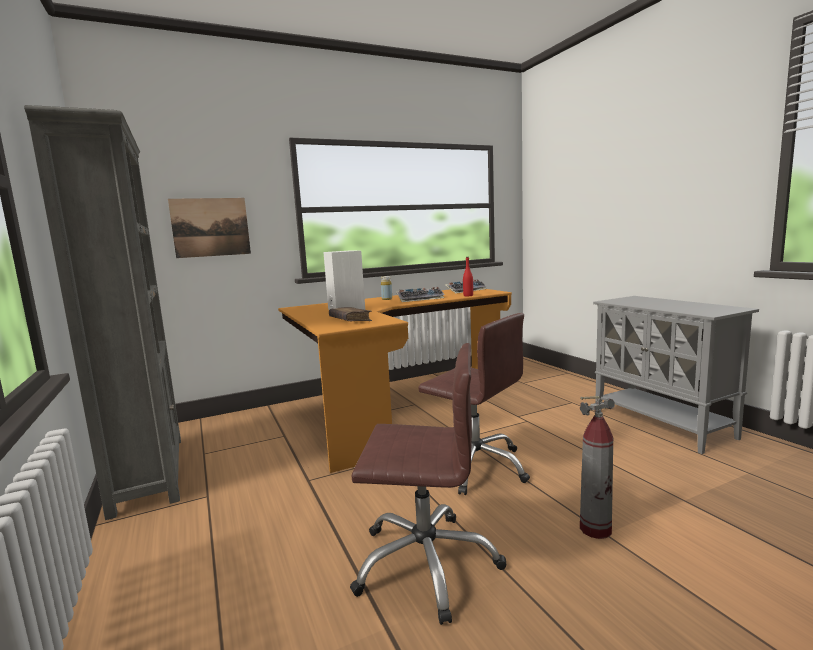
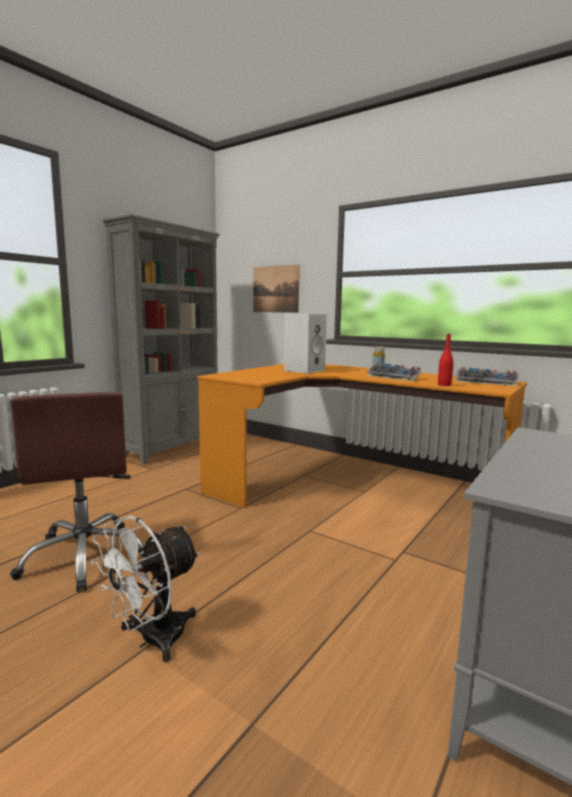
camera: 60 degrees right, 0 degrees up
brown book [329,307,372,321] -> none
brown office chair [418,313,530,495] -> none
fire extinguisher [580,396,615,539] -> white fan [91,515,200,662]

